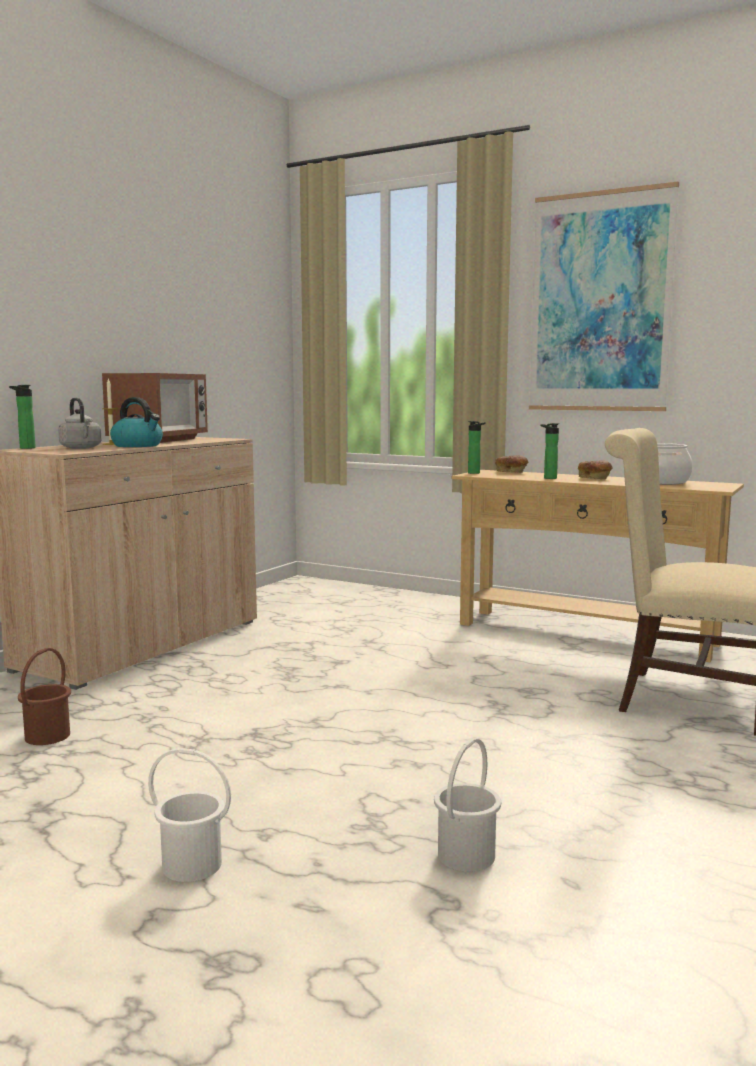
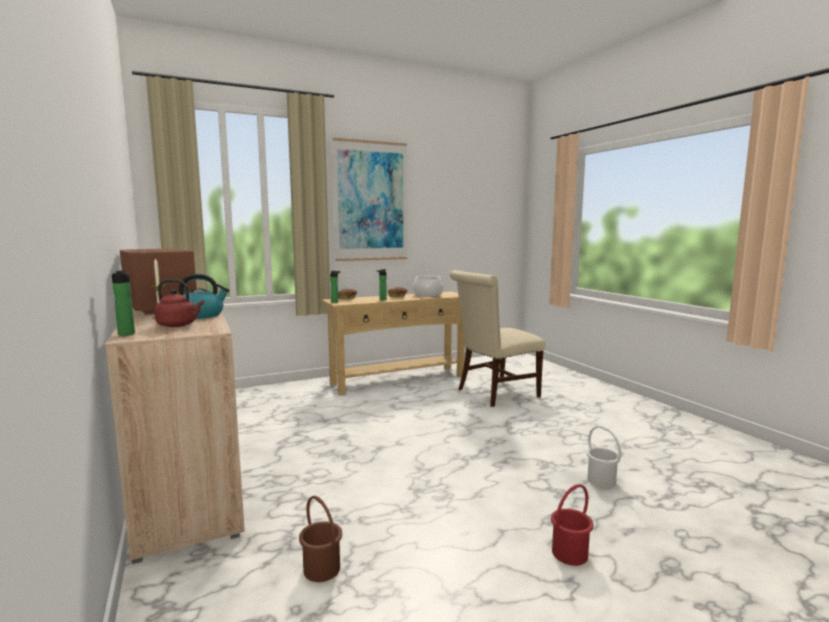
camera: 55 degrees left, 0 degrees up
grey kettle [58,398,102,449] -> red kettle [154,279,204,327]
white bucket [148,748,231,882] -> red bucket [551,484,594,566]

